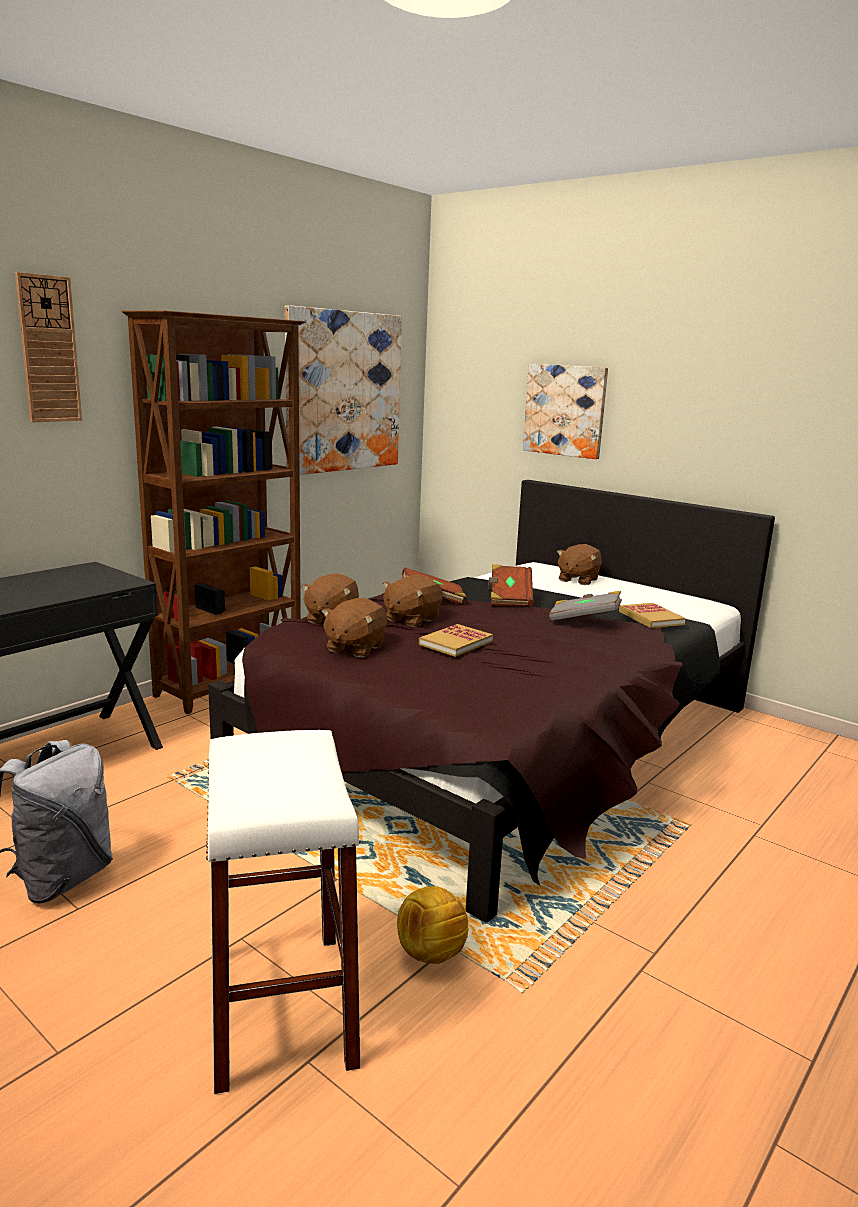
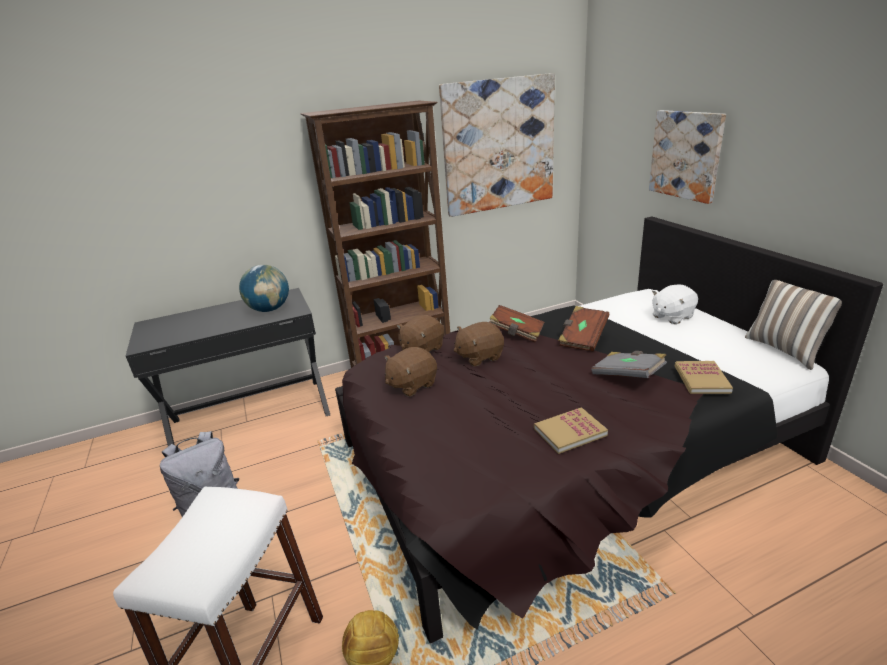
camera: 30 degrees right, 10 degrees up
wall clock [15,272,82,422] -> none
book [419,624,493,657] -> book moved to [534,407,608,454]
brown plush toy [557,544,602,585] -> white plush toy [652,284,698,324]
none -> globe [239,265,289,312]
none -> pillow [745,280,842,370]

